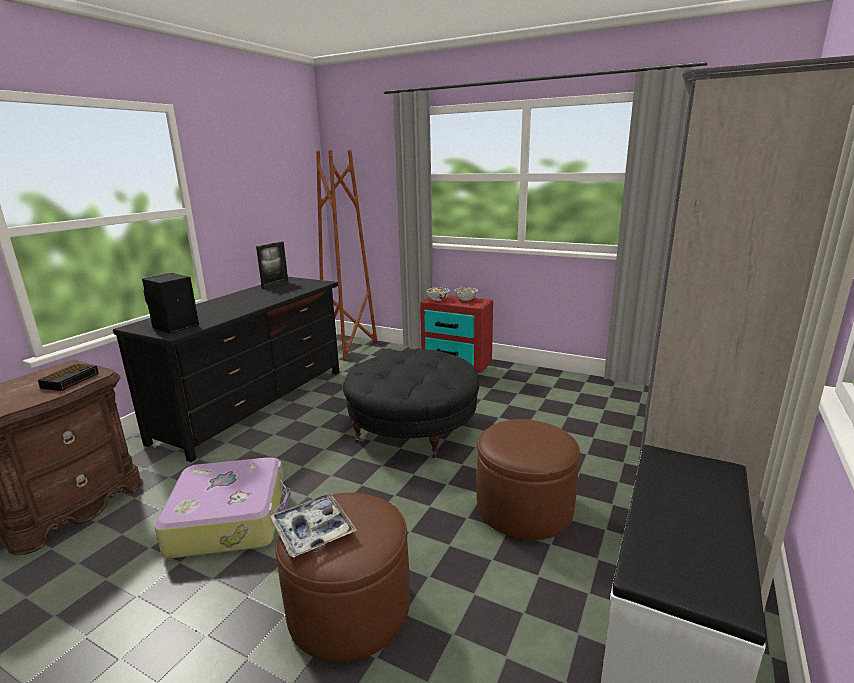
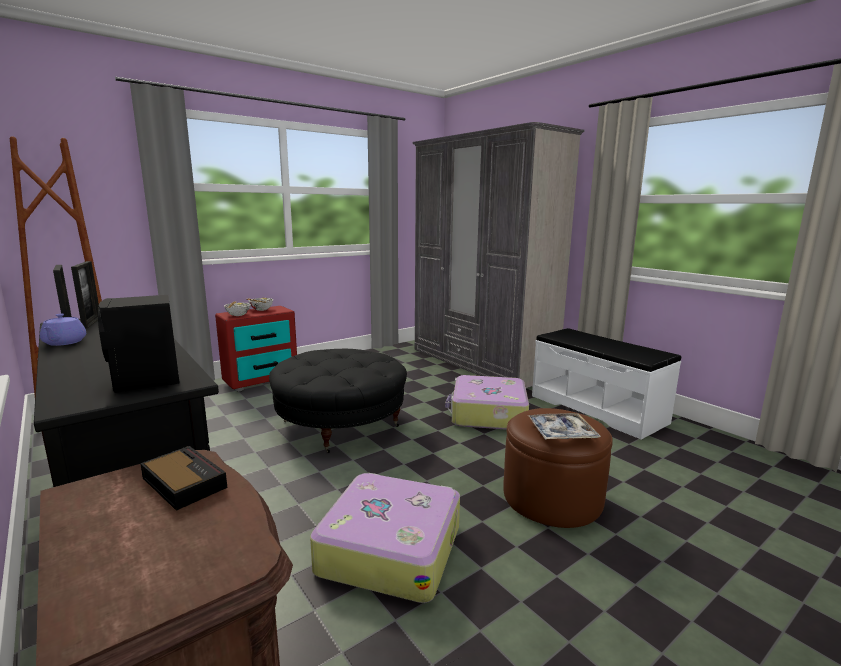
camera: 65 degrees left, 5 degrees down
brown ottoman [477,419,580,540] -> suitcase [445,375,529,430]
none -> purple teapot [40,314,86,346]
none -> picture frame [71,261,99,328]

